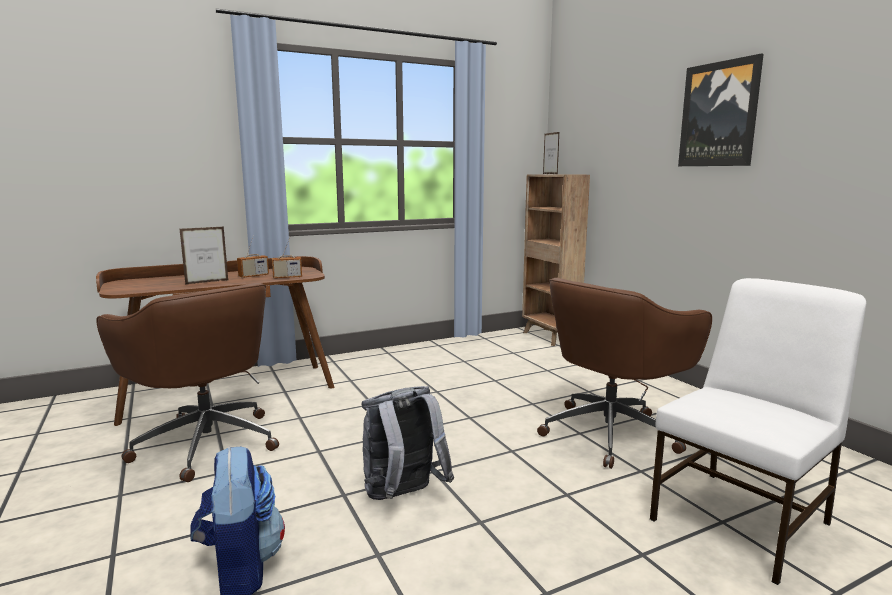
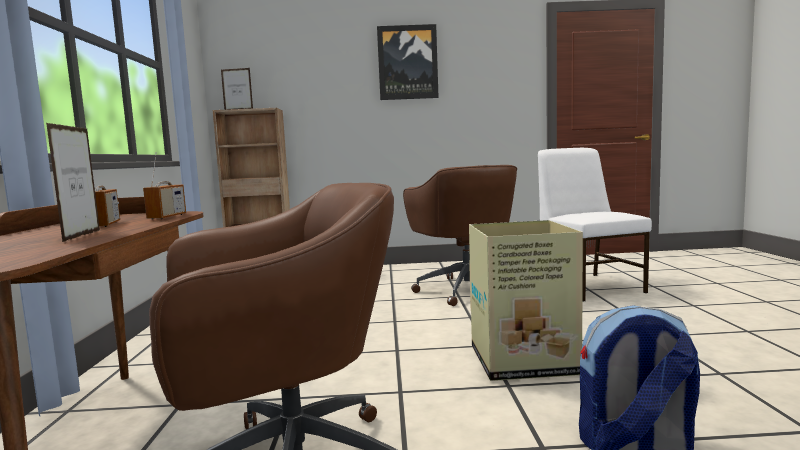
camera: 65 degrees left, 5 degrees down
grey backpack [362,386,454,500] -> cardboard box [469,220,583,381]

